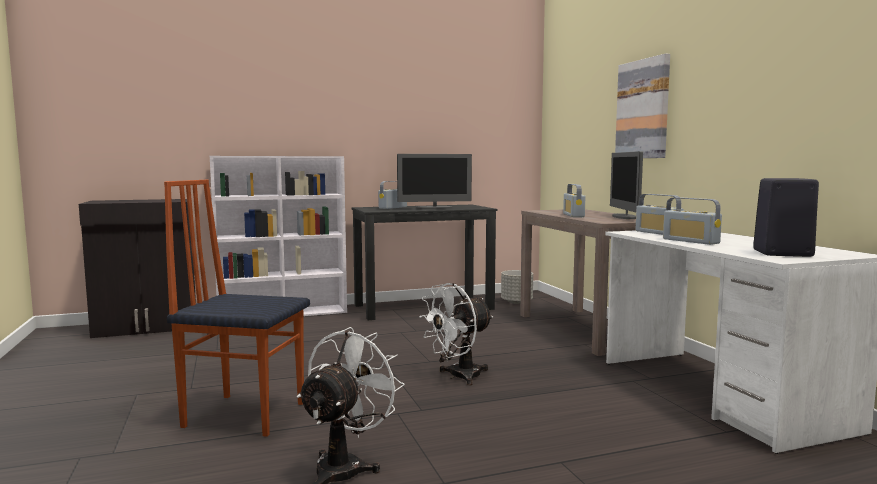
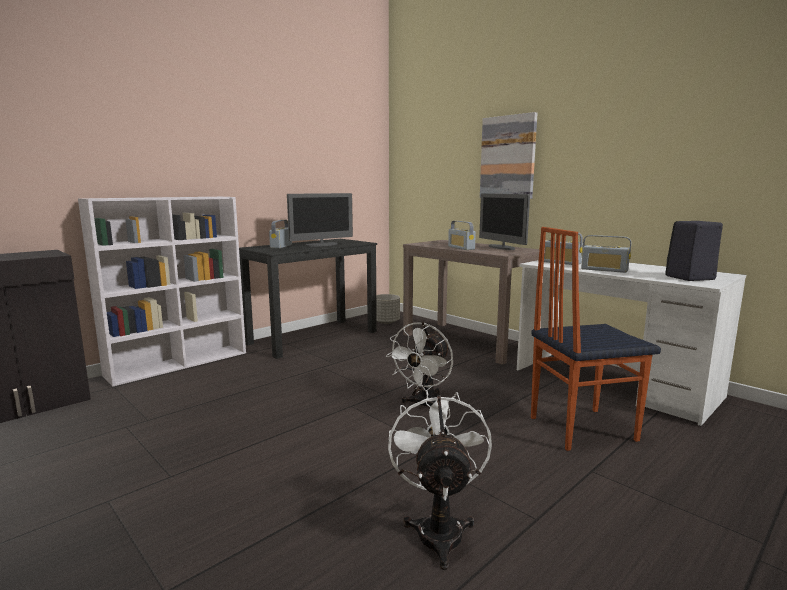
camera: 25 degrees left, 5 degrees up
chair [164,179,310,437] -> chair moved to [531,227,661,451]

